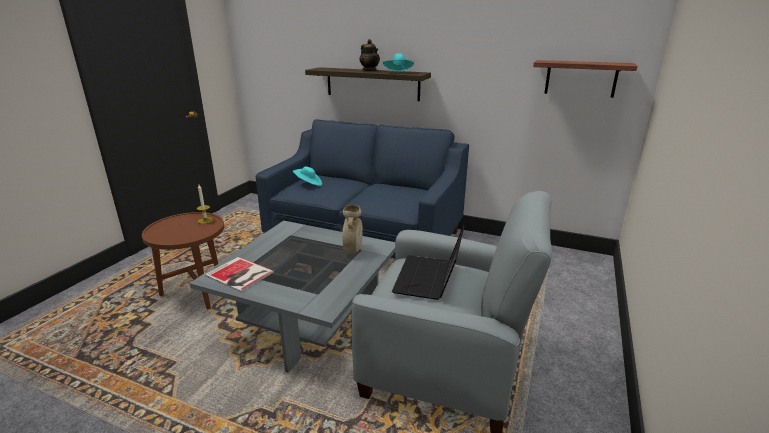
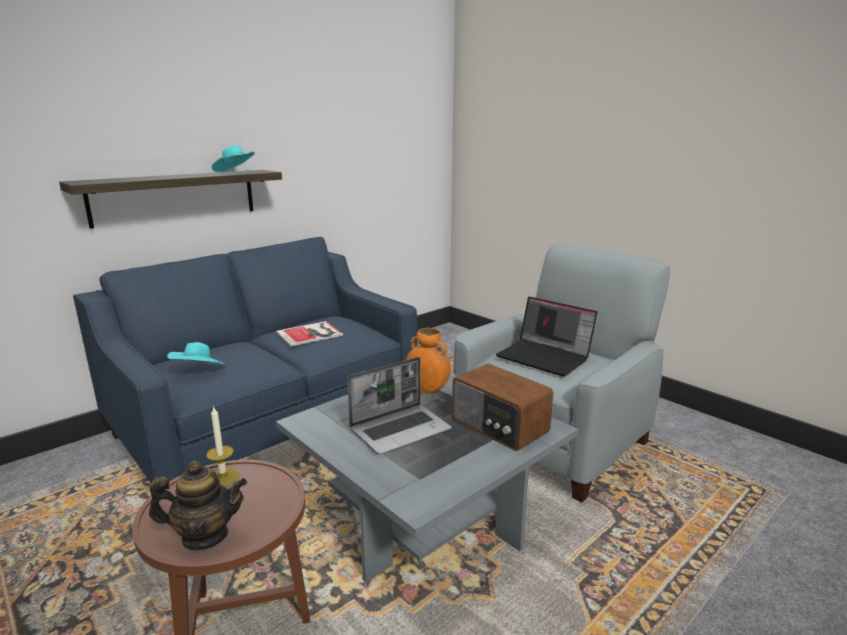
camera: 65 degrees left, 5 degrees down
book [204,257,274,292] -> book moved to [276,321,343,347]
beige vase [342,205,363,253] -> orange vase [406,328,451,392]
teapot [359,39,380,71] -> teapot moved to [149,461,247,551]
shelf [533,60,638,98] -> none
none -> laptop [347,357,452,454]
none -> radio [452,364,553,451]

